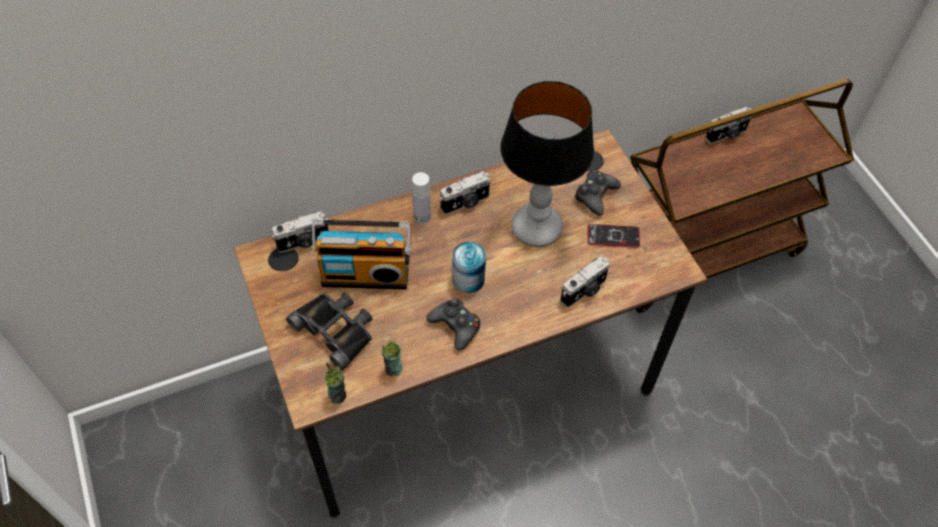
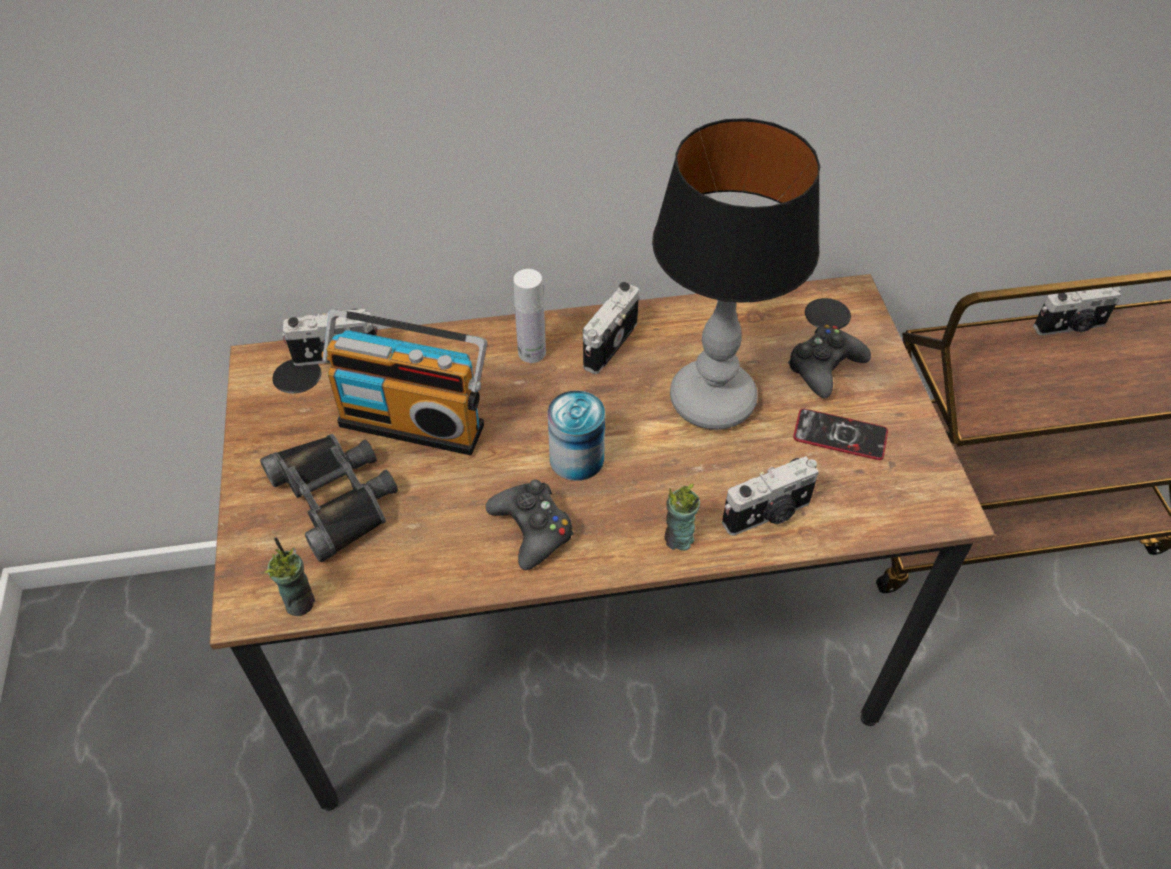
camera: 15 degrees right, 5 degrees down
cup [382,339,403,376] -> cup moved to [664,483,700,551]
camera [440,171,491,215] -> camera turned 135 degrees clockwise [583,282,639,374]

